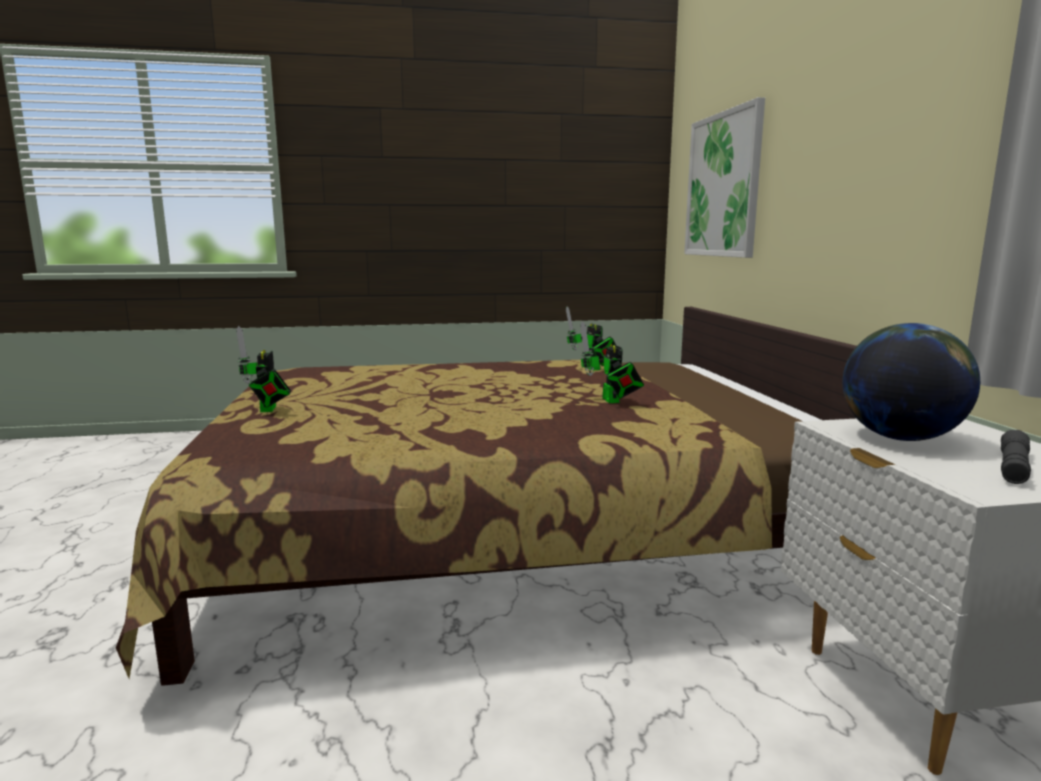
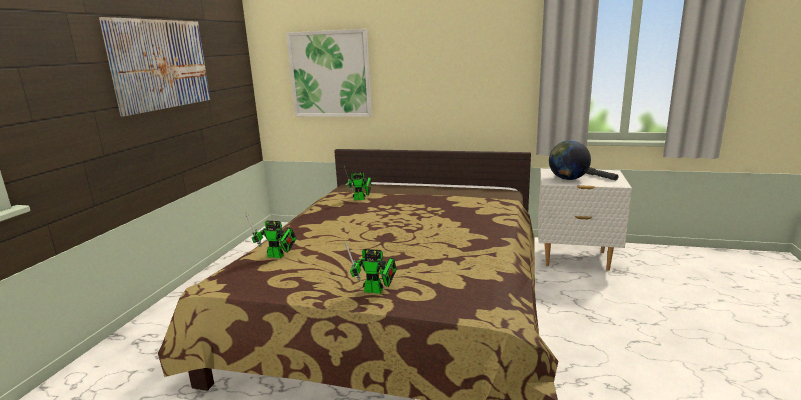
camera: 65 degrees left, 5 degrees up
toy robot [580,321,644,403] -> toy robot moved to [246,213,297,258]
none -> picture [99,17,210,116]

